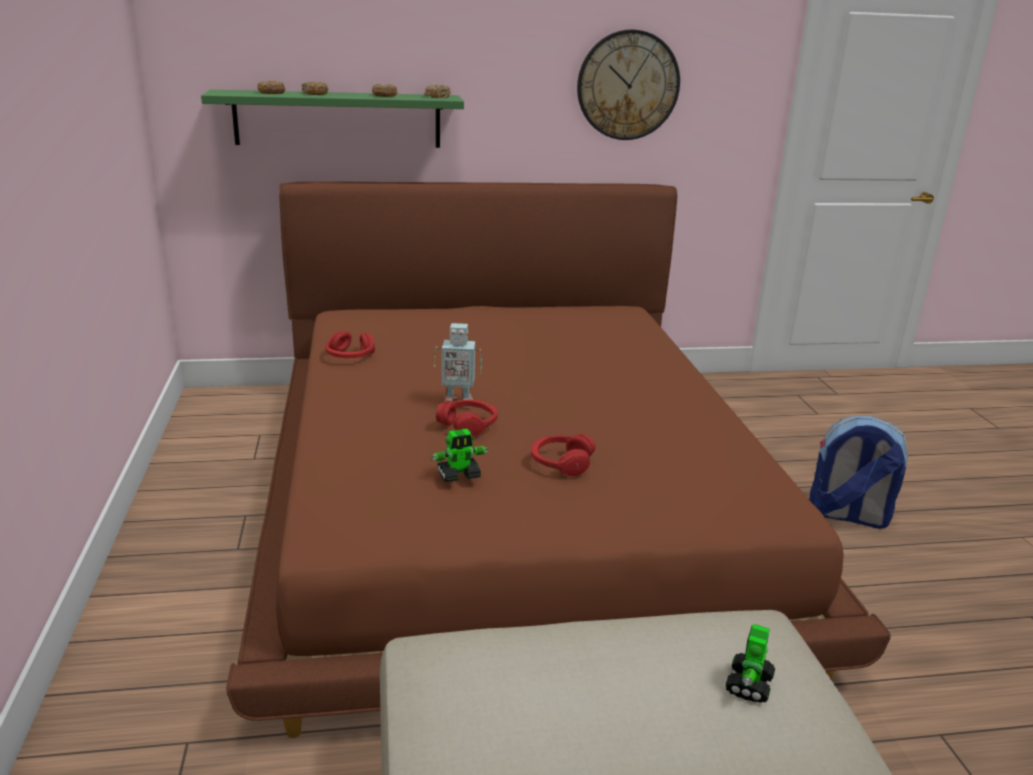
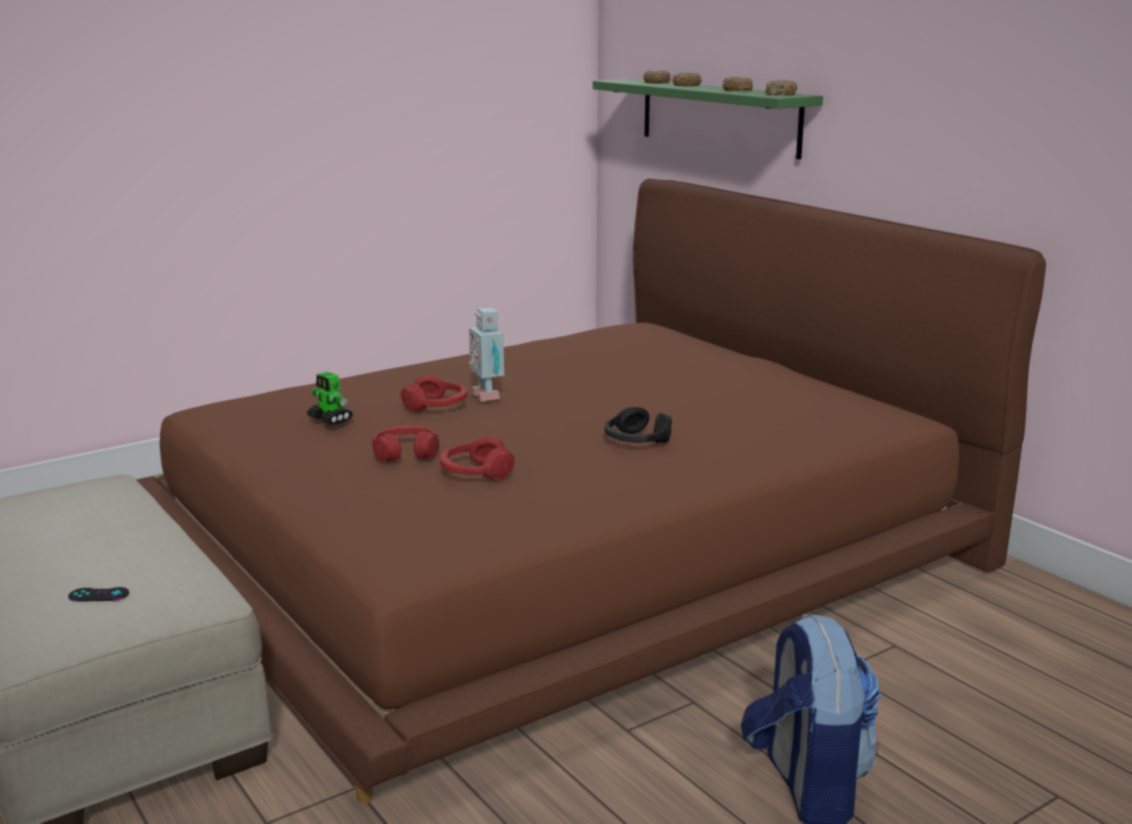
camera: 65 degrees right, 5 degrees down
red headphones [326,331,375,358] -> red headphones moved to [440,436,515,480]
wall clock [577,29,680,140] -> none
toy robot [725,624,775,703] -> black game controller [68,587,129,602]
none -> black headphones [605,407,672,443]

